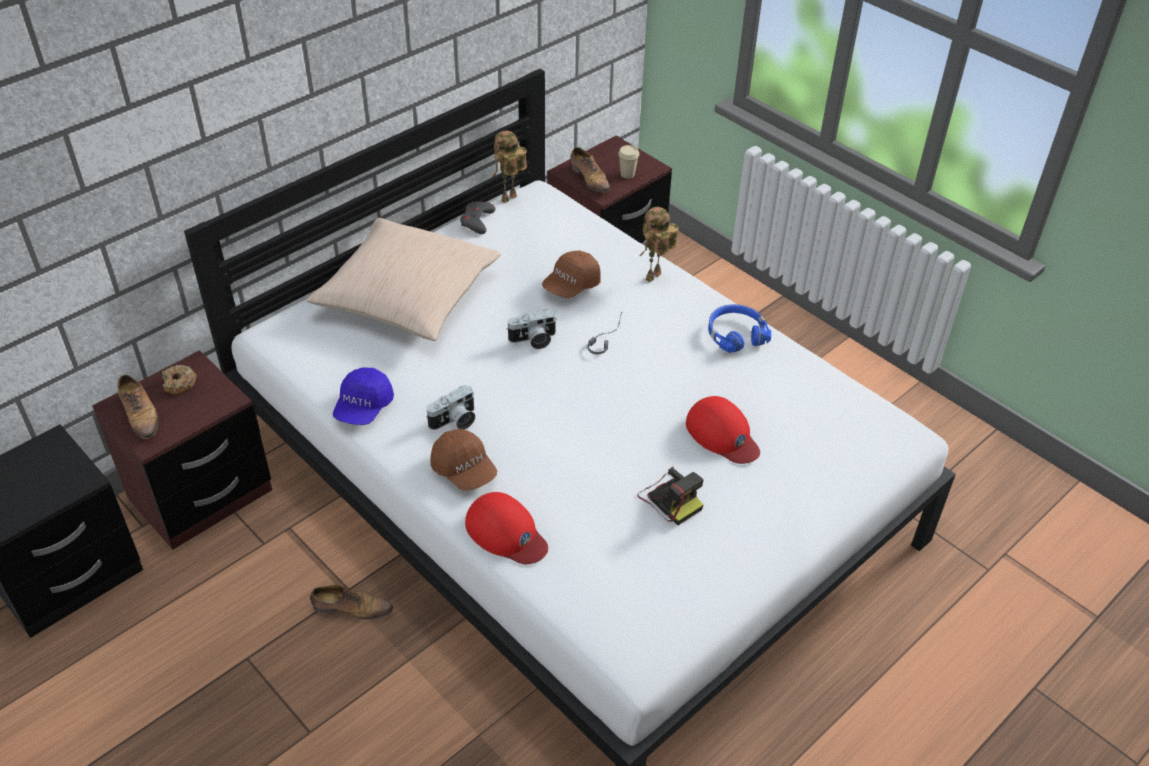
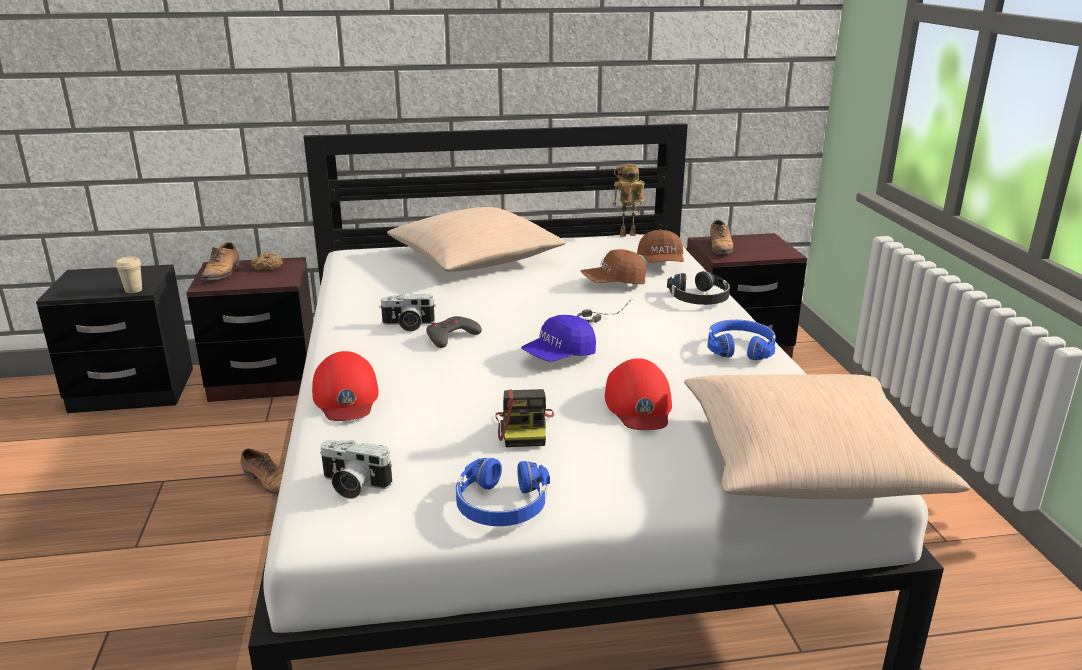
camera: 35 degrees right, 20 degrees down
blue cap [333,367,394,425] -> blue cap moved to [521,315,596,362]
brown cap [430,429,497,491] -> brown cap moved to [637,229,684,263]
grey game controller [460,202,495,234] -> grey game controller moved to [426,316,482,348]
camera [506,309,557,349] -> camera moved to [320,440,392,499]
beige cup [618,145,639,179] -> beige cup moved to [116,257,142,293]
toy robot [639,207,679,282] -> black headphones [667,271,730,305]
none -> blue headphones [456,458,550,526]
none -> beige pillow [684,374,970,499]

